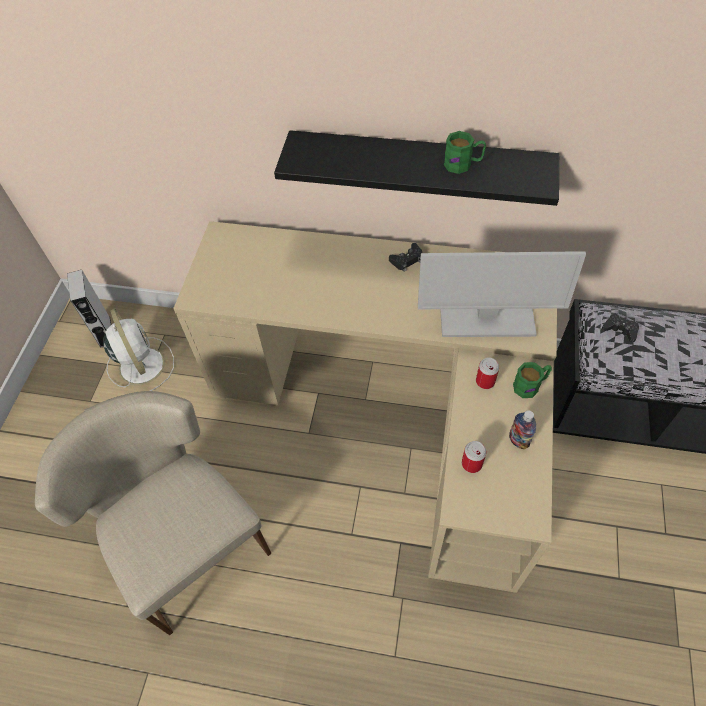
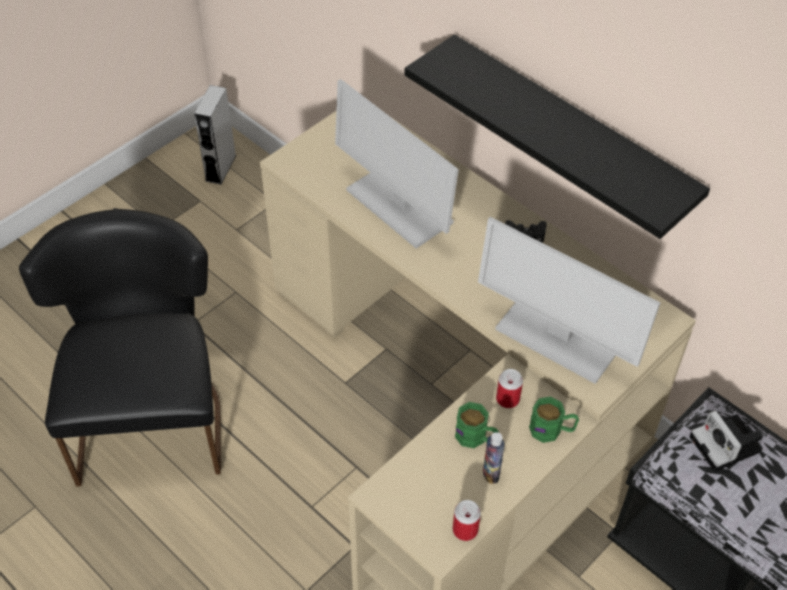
camera: 30 degrees right, 5 degrees down
beige chair [35,391,271,635] -> black chair [19,208,221,487]
white fan [103,308,174,391] -> none
green mug [444,131,486,174] -> green mug moved to [455,402,499,448]
can [462,441,486,473] -> can moved to [453,500,481,541]
black game controller [602,314,639,343] -> camera [690,410,763,472]
none -> monitor [335,79,459,249]

